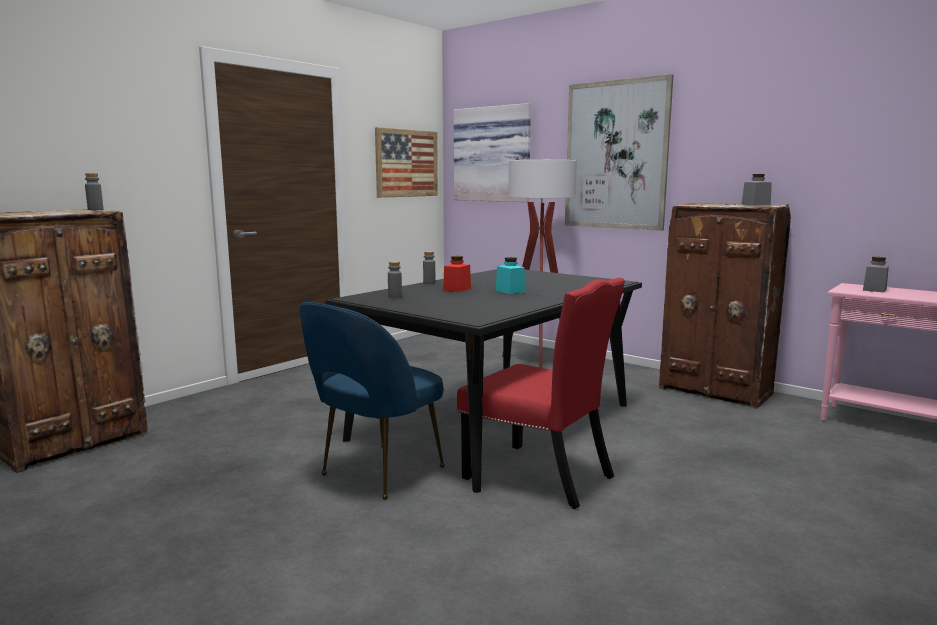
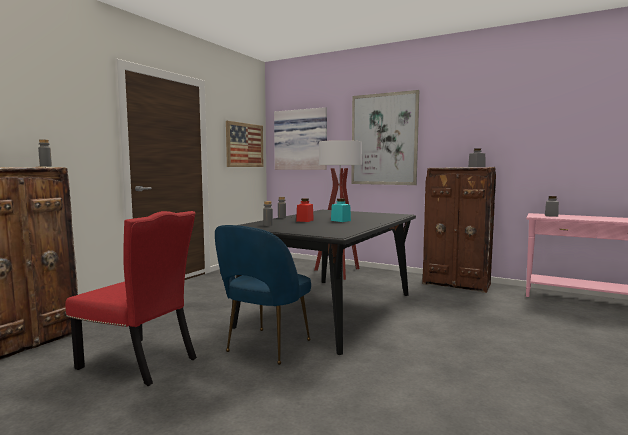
camera: 10 degrees left, 5 degrees down
red chair [457,278,625,509] -> red chair moved to [65,211,197,386]

